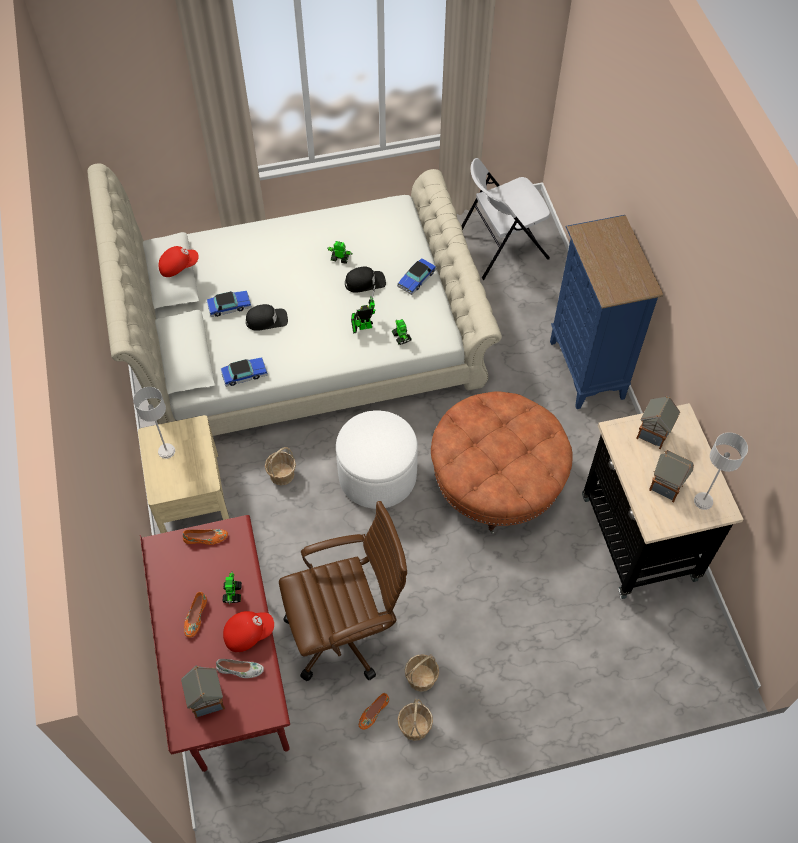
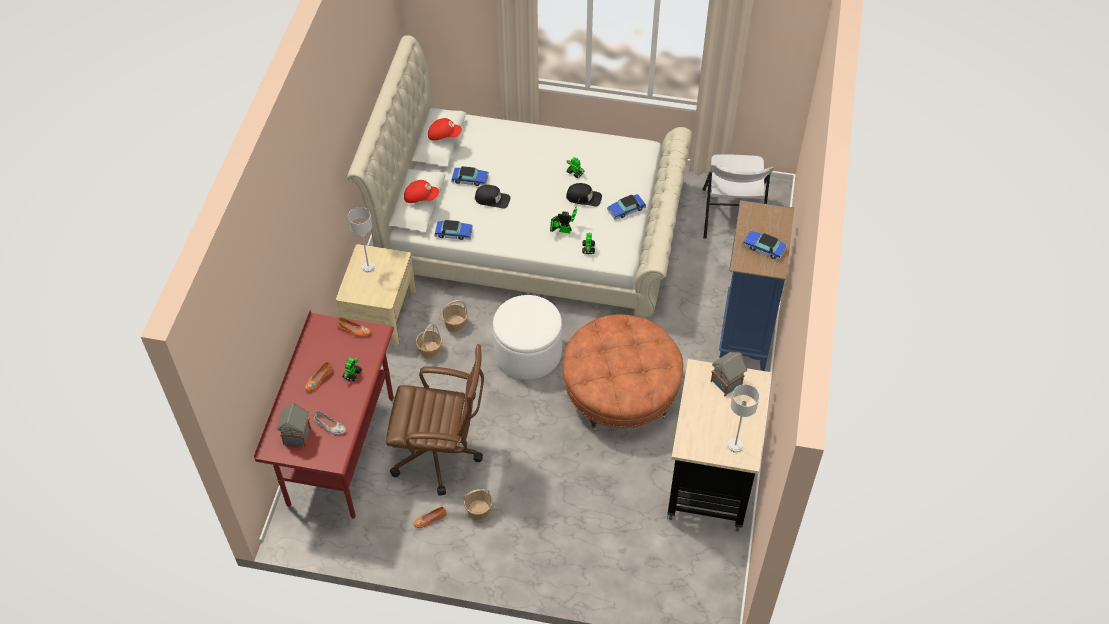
camera: 25 degrees right, 5 degrees down
red cap [223,611,274,652] -> red cap moved to [404,180,439,203]
basket [398,699,433,741] -> basket moved to [416,324,442,360]
white chair [462,158,550,280] -> white chair turned 90 degrees counterclockwise [702,154,774,238]
toy house [649,450,694,502] -> none
none -> toy car [743,231,787,260]

